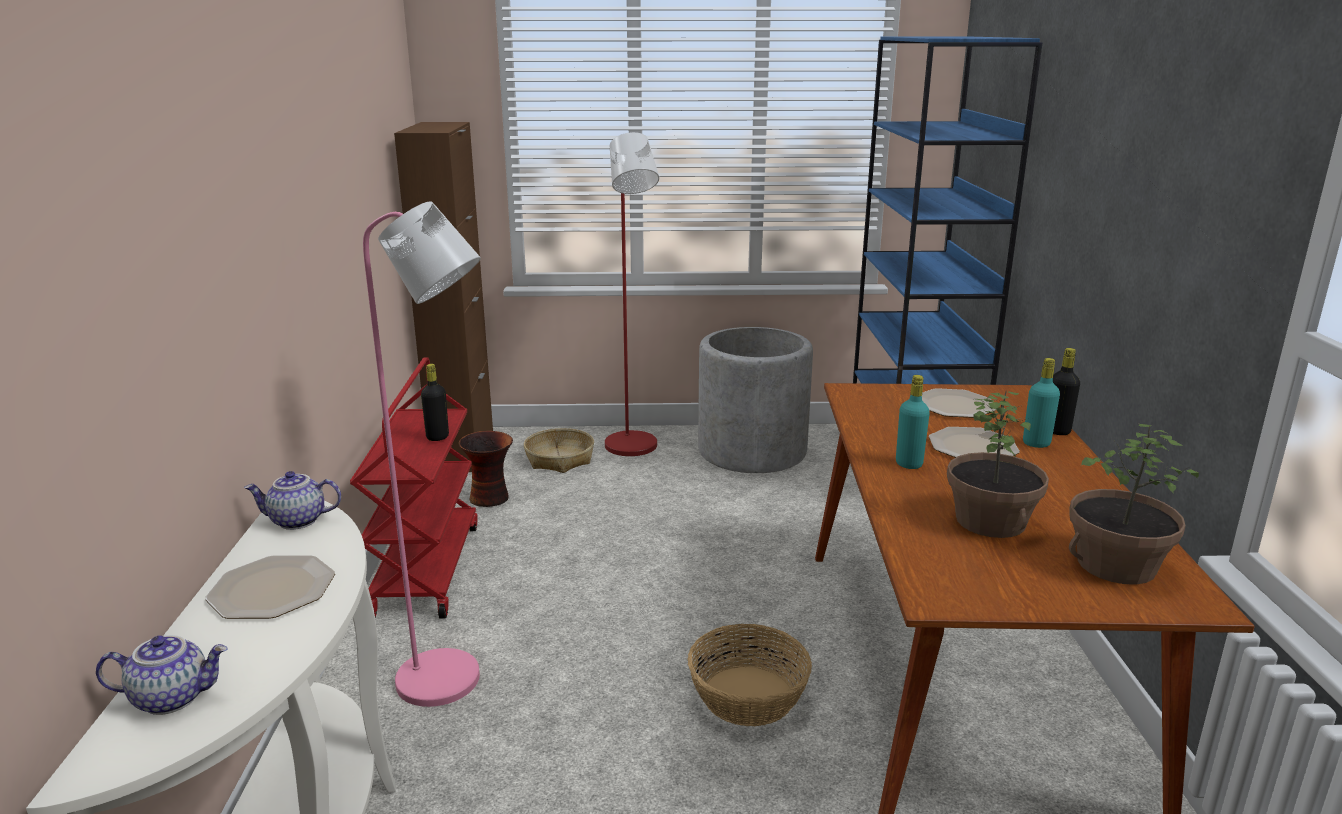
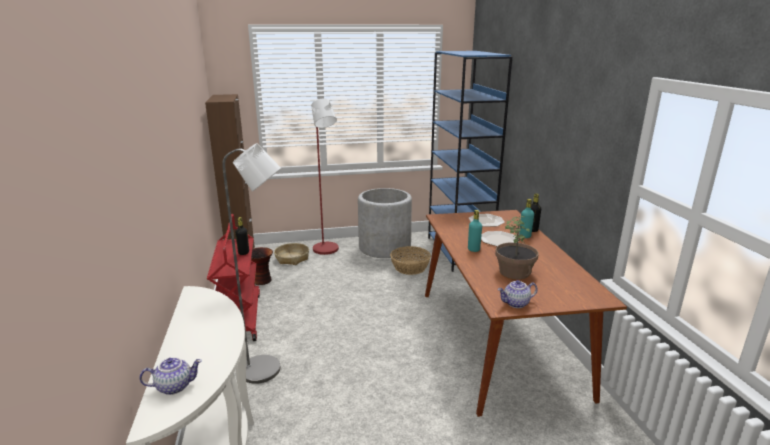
camera: 10 degrees left, 0 degrees up
plate [205,555,335,619] -> none
teapot [244,471,341,530] -> teapot moved to [497,280,538,308]
pink floor lamp [363,201,481,707] -> grey floor lamp [222,143,281,384]
basket [687,624,812,726] -> basket moved to [390,246,431,275]
potted plant [1069,424,1199,585] -> none

